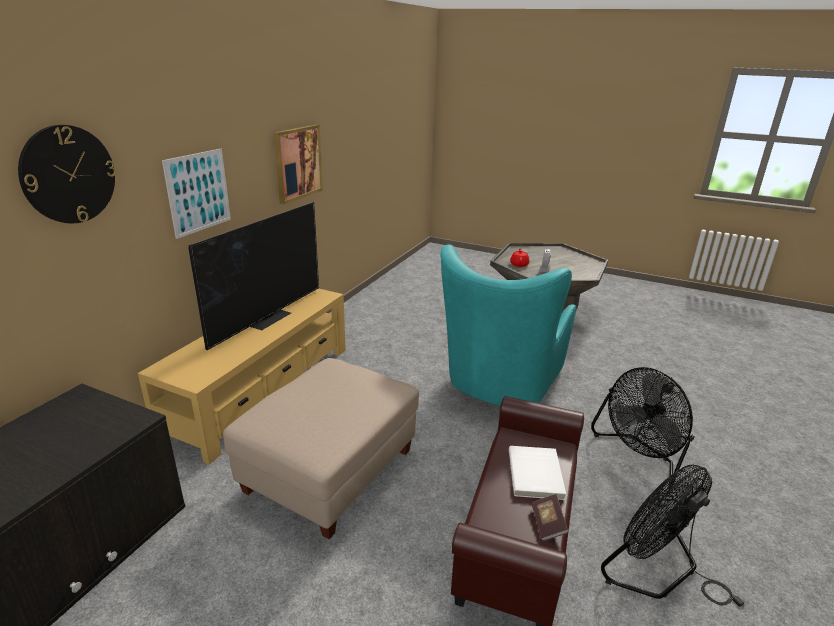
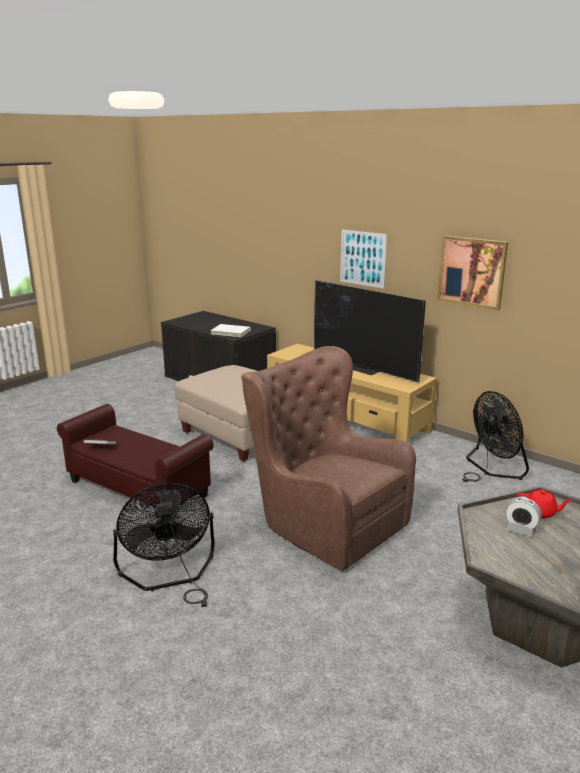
camera: 105 degrees right, 5 degrees down
wall clock [18,125,116,223] -> none
turquoise armchair [440,245,576,406] -> brown armchair [241,346,416,571]
white book [509,446,566,500] -> white book moved to [211,324,251,337]
black fan [601,465,745,607] -> black fan moved to [462,391,529,482]

